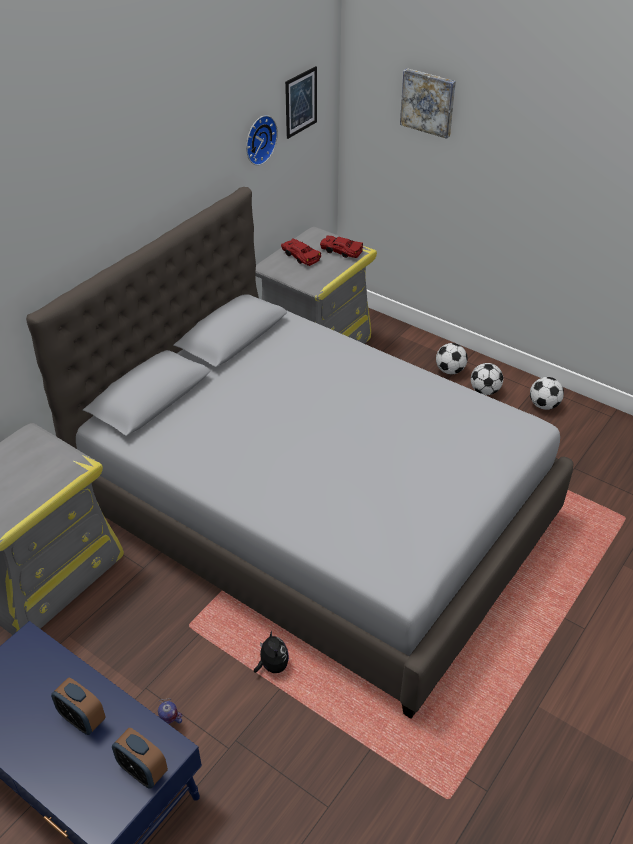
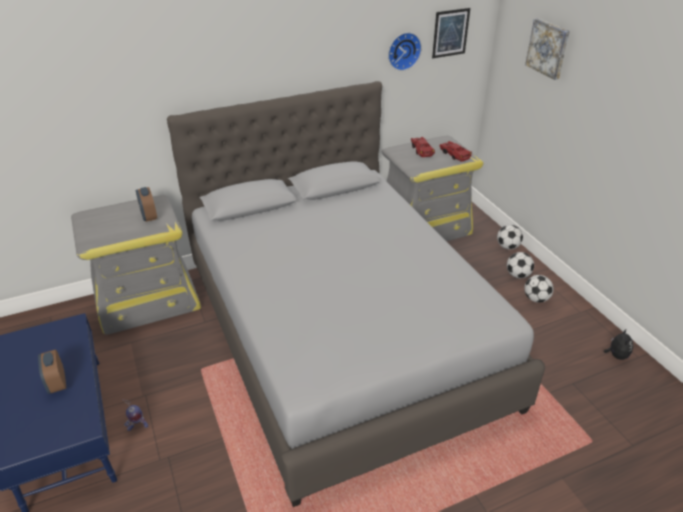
camera: 30 degrees right, 5 degrees down
alarm clock [112,728,168,789] -> alarm clock moved to [136,187,157,222]
plush toy [254,630,289,673] -> plush toy moved to [604,328,633,360]
football [530,377,564,410] -> football moved to [497,225,523,250]

